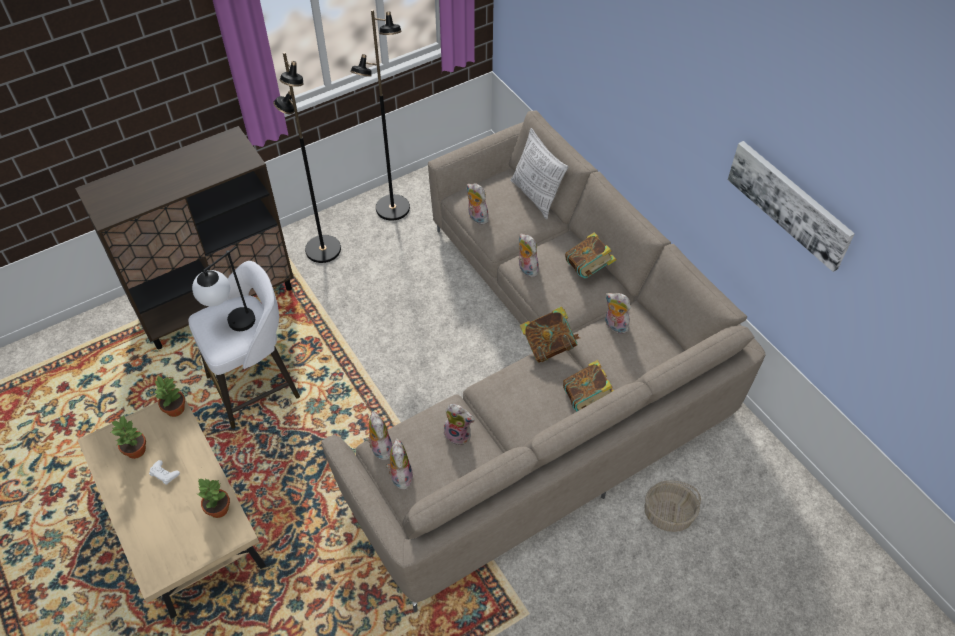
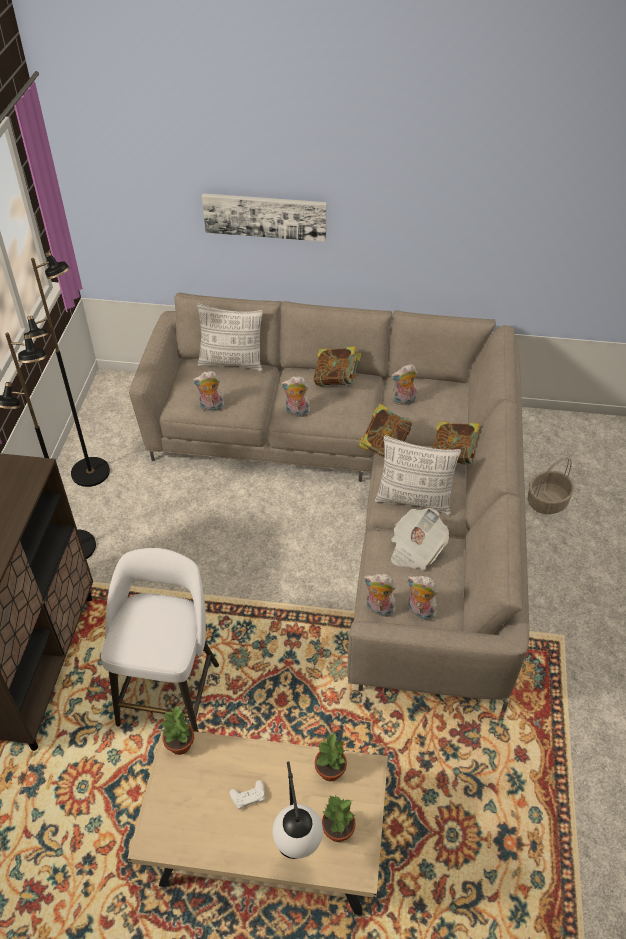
camera: 50 degrees left, 5 degrees down
potted plant [110,415,146,459] -> potted plant moved to [322,795,356,842]
table lamp [192,246,255,331] -> table lamp moved to [273,761,323,859]
plush toy [444,404,475,446] -> newspaper [391,508,449,570]
picture [728,141,855,272] -> picture moved to [202,193,327,242]
none -> pillow [375,435,461,516]

